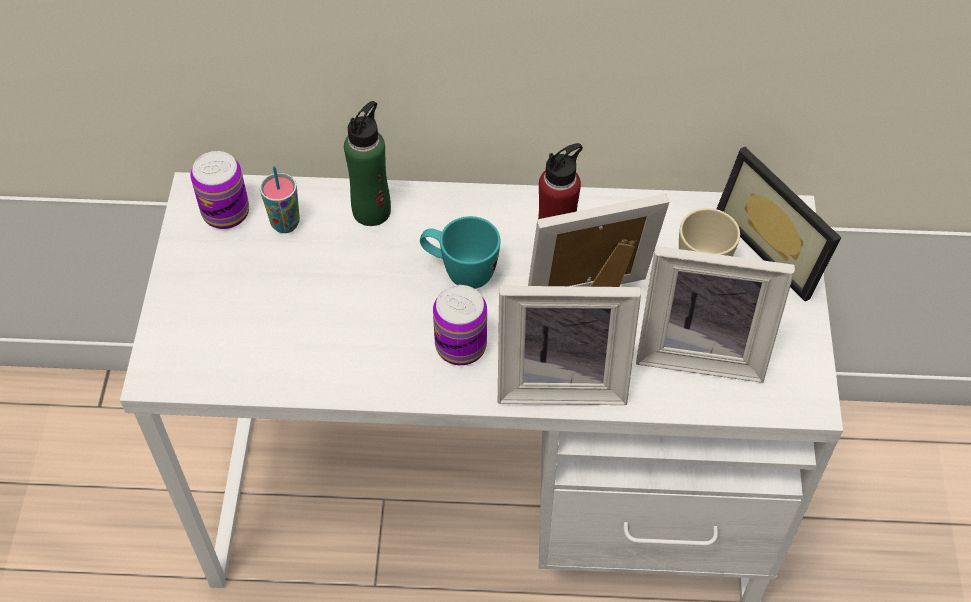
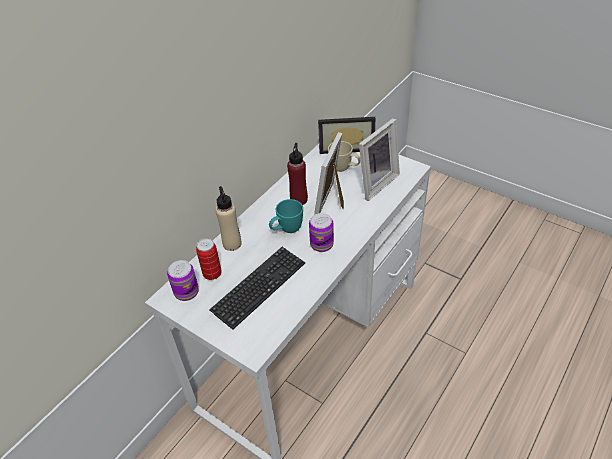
camera: 55 degrees left, 10 degrees down
cup [260,166,300,233] -> can [196,238,222,280]
green bottle [344,101,391,226] -> beige bottle [216,186,241,251]
picture frame [498,286,641,405] -> none
none -> keyboard [209,247,305,329]

